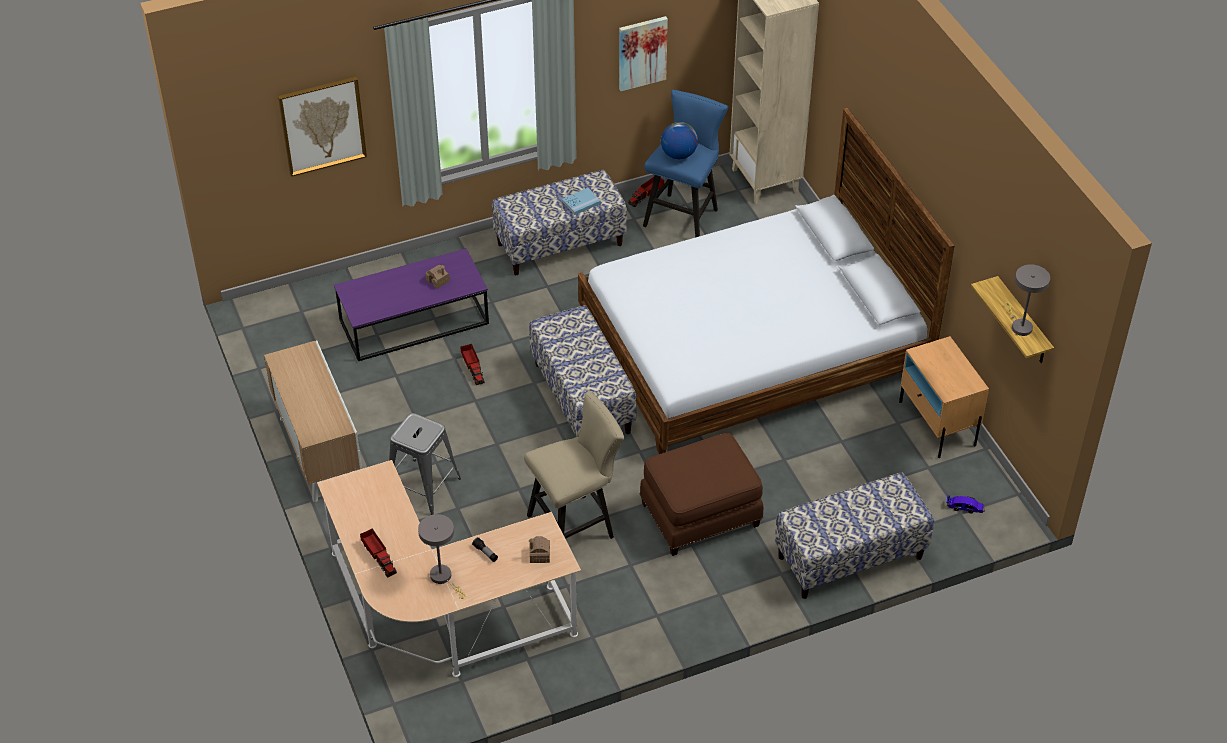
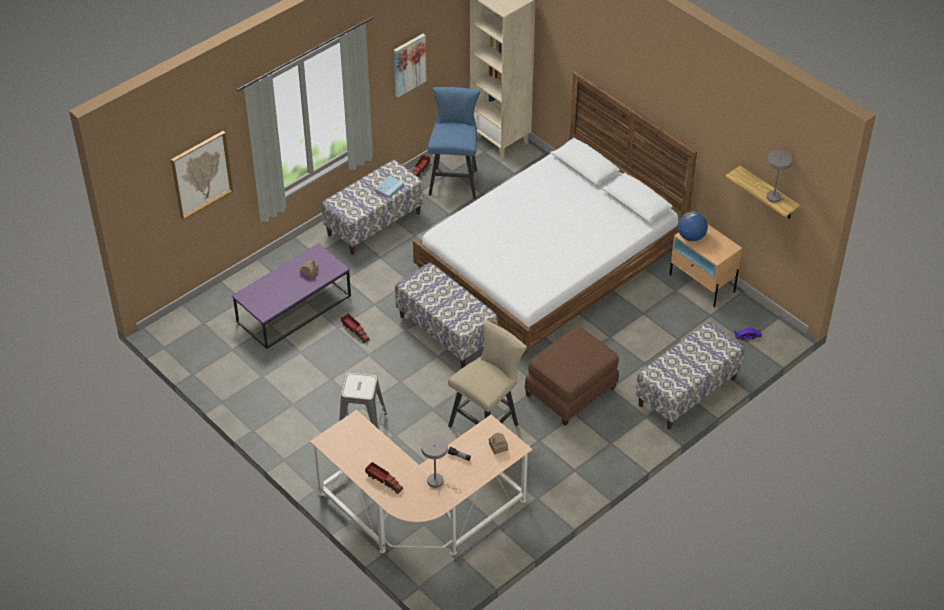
camera: 20 degrees left, 0 degrees up
cabinet [264,340,362,502] -> none
globe [661,122,698,159] -> globe moved to [678,211,708,241]

